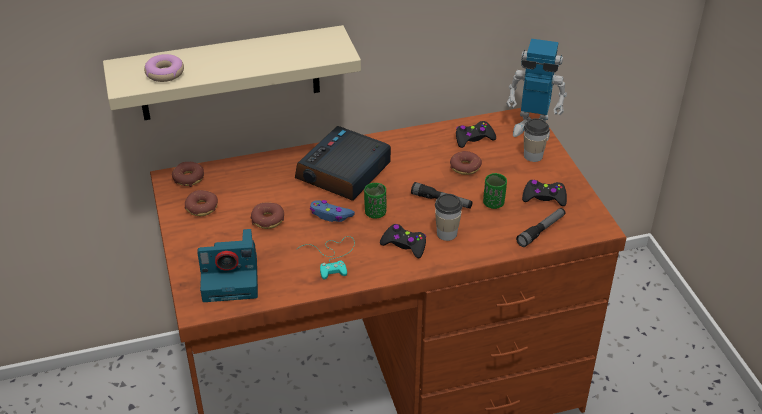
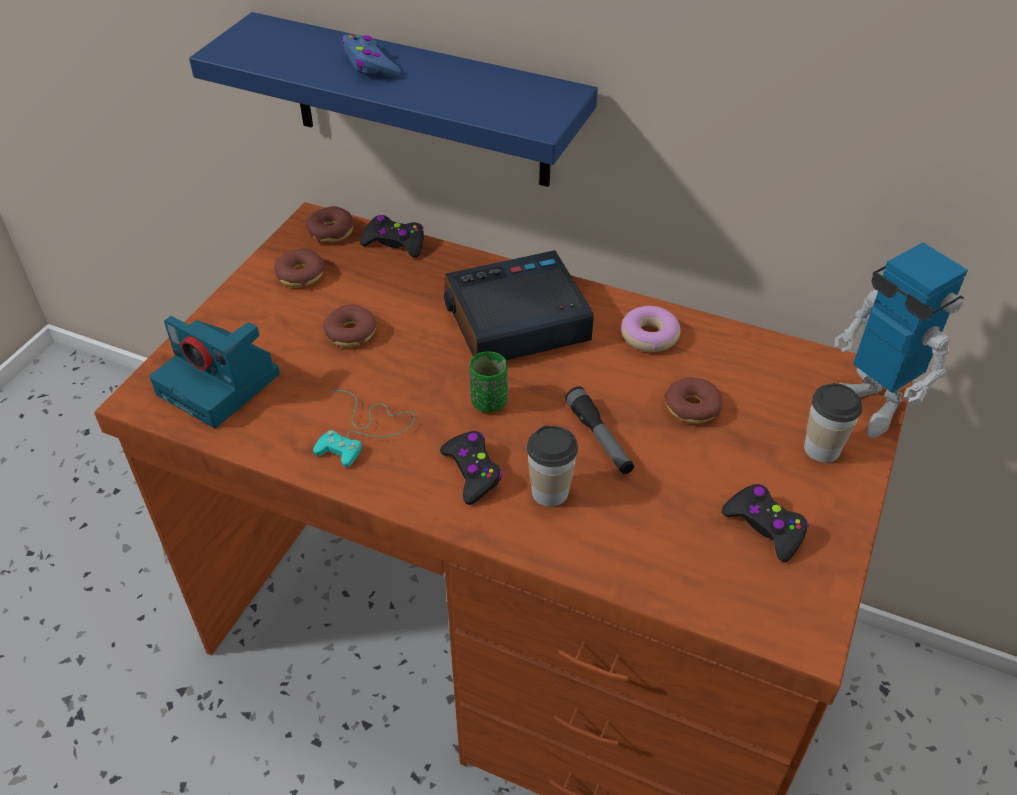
camera: 40 degrees right, 5 degrees up
beige shelf [103,25,361,121] -> blue shelf [189,12,598,187]
donut [144,54,184,82] -> donut moved to [620,306,680,352]
blue game controller [310,200,355,222] -> blue game controller moved to [342,34,401,77]
black game controller [456,121,496,148] -> black game controller moved to [360,215,424,258]
green cup [483,173,507,209] -> none
flashlight [516,208,565,247] -> none

